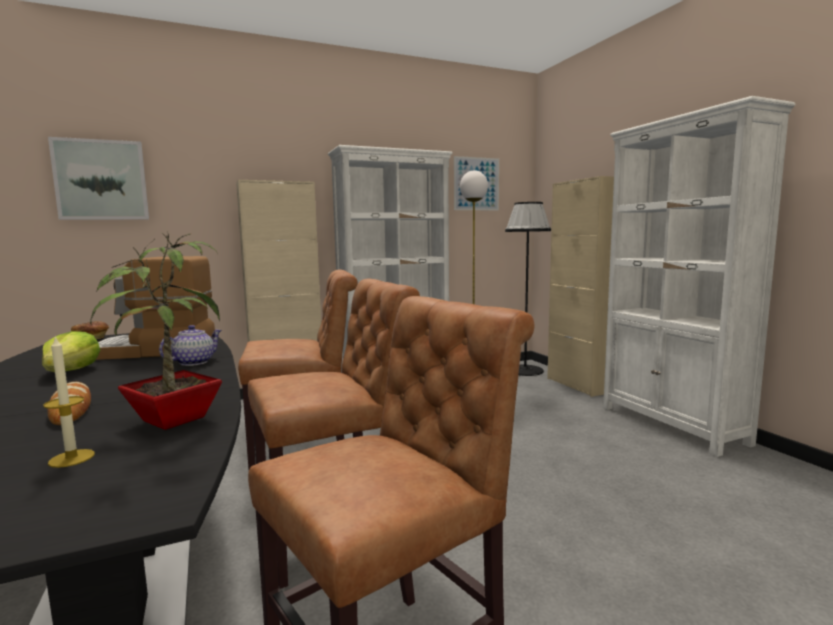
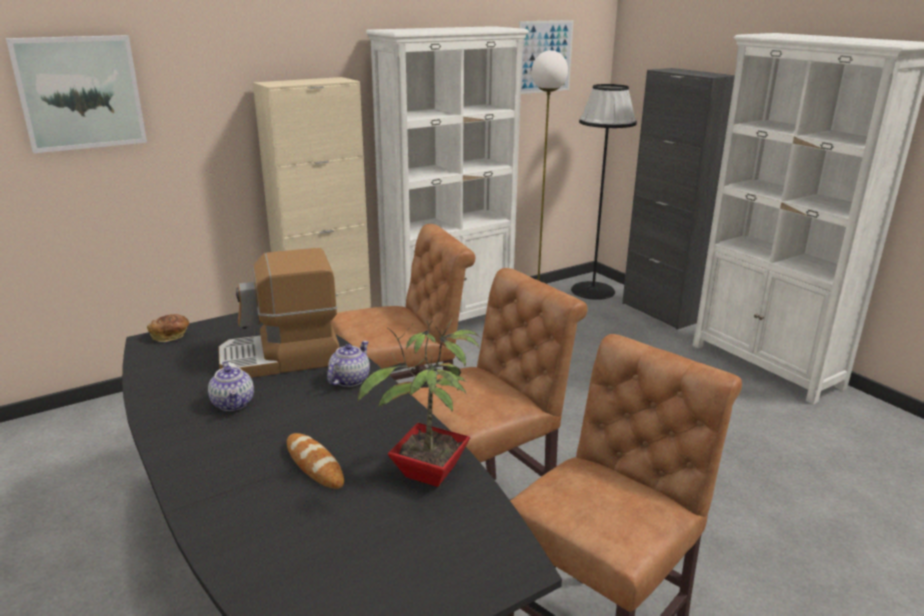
camera: 10 degrees left, 15 degrees up
lettuce [42,331,100,372] -> teapot [208,361,254,411]
candle [43,336,95,468] -> none
beige cabinet [547,176,614,397] -> black cabinet [622,68,735,330]

